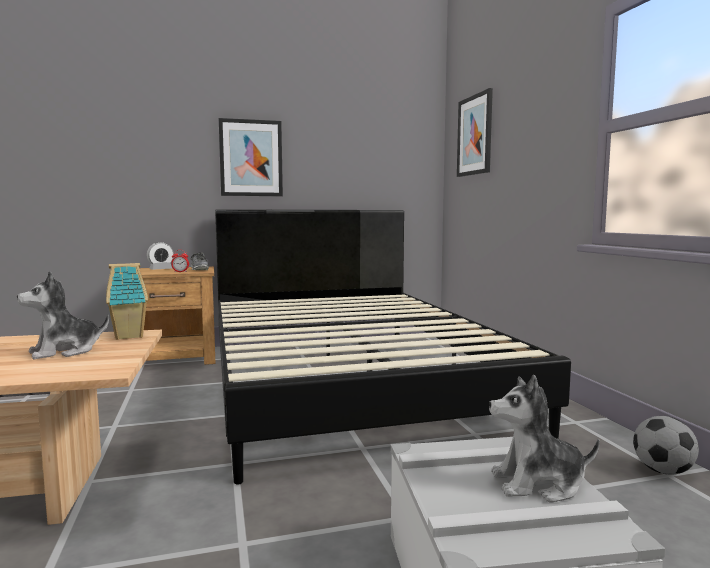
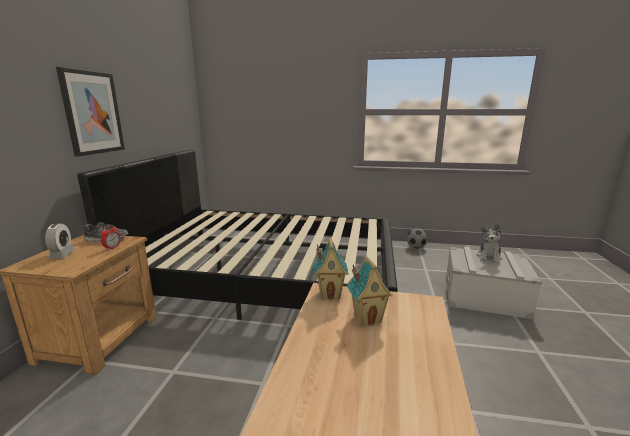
camera: 65 degrees left, 10 degrees up
plush toy [17,271,109,360] -> toy house [347,256,393,326]
picture [457,88,493,177] -> none

